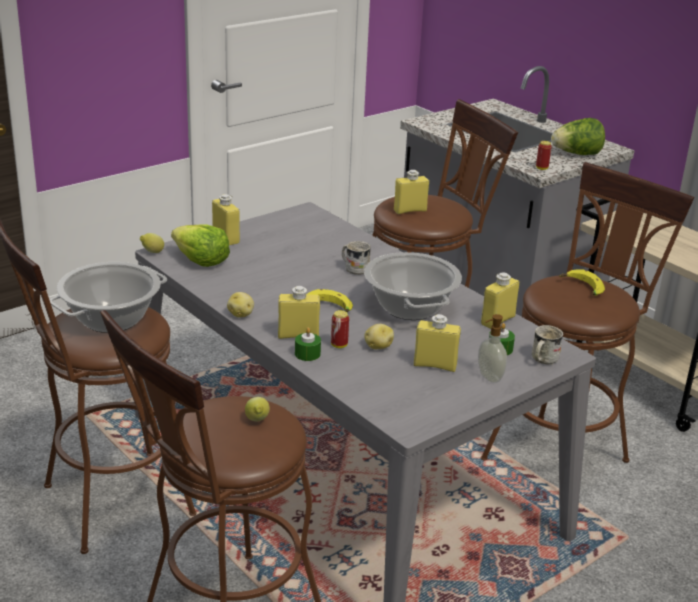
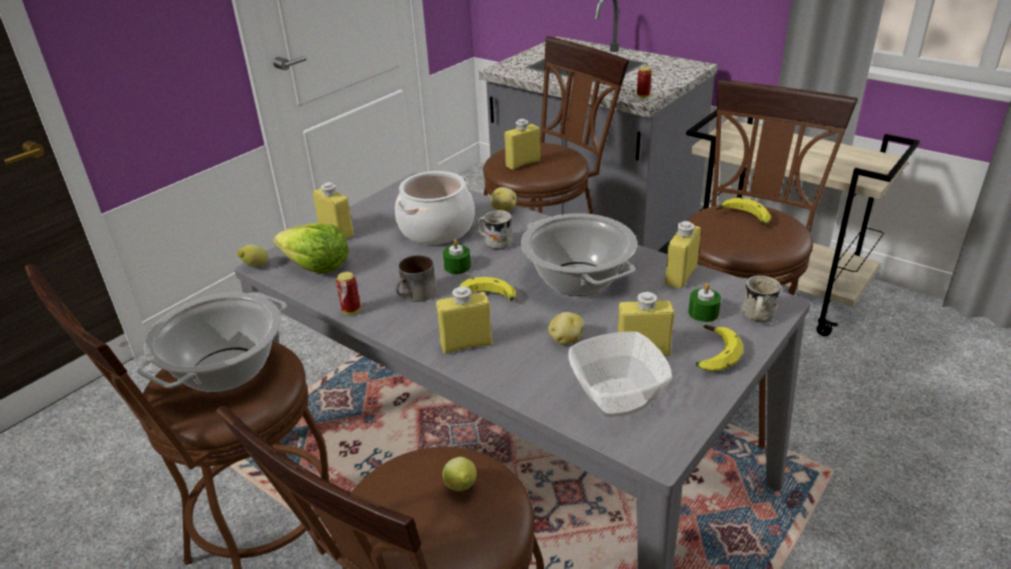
camera: 10 degrees left, 5 degrees up
potato [227,292,254,318] -> potato moved to [491,187,517,211]
green candle [295,327,321,361] -> green candle moved to [443,239,471,274]
can [331,310,349,348] -> can moved to [336,272,360,315]
soap dispenser [478,314,507,383] -> banana [695,325,743,371]
lettuce [551,118,605,155] -> none
none -> cooking pot [395,171,475,245]
none -> mug [396,255,436,302]
none -> bowl [568,331,672,417]

